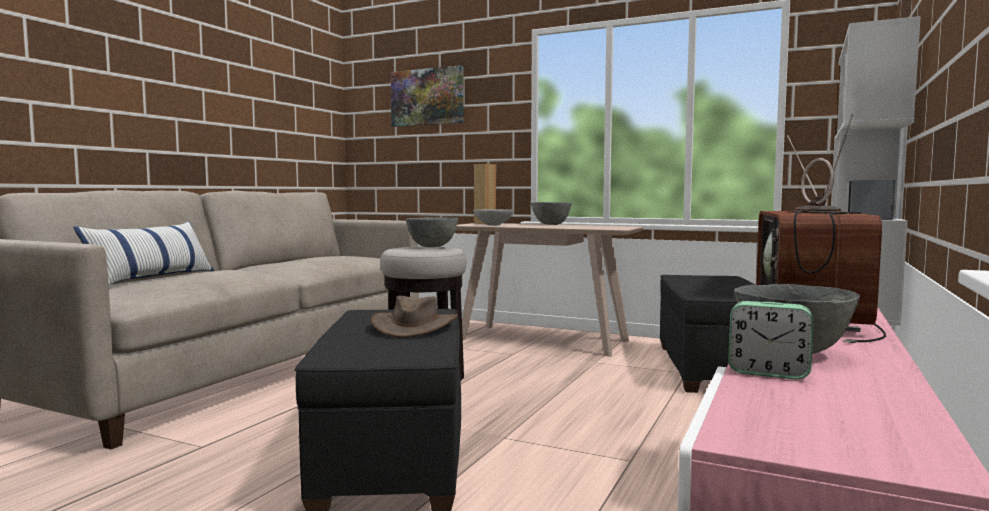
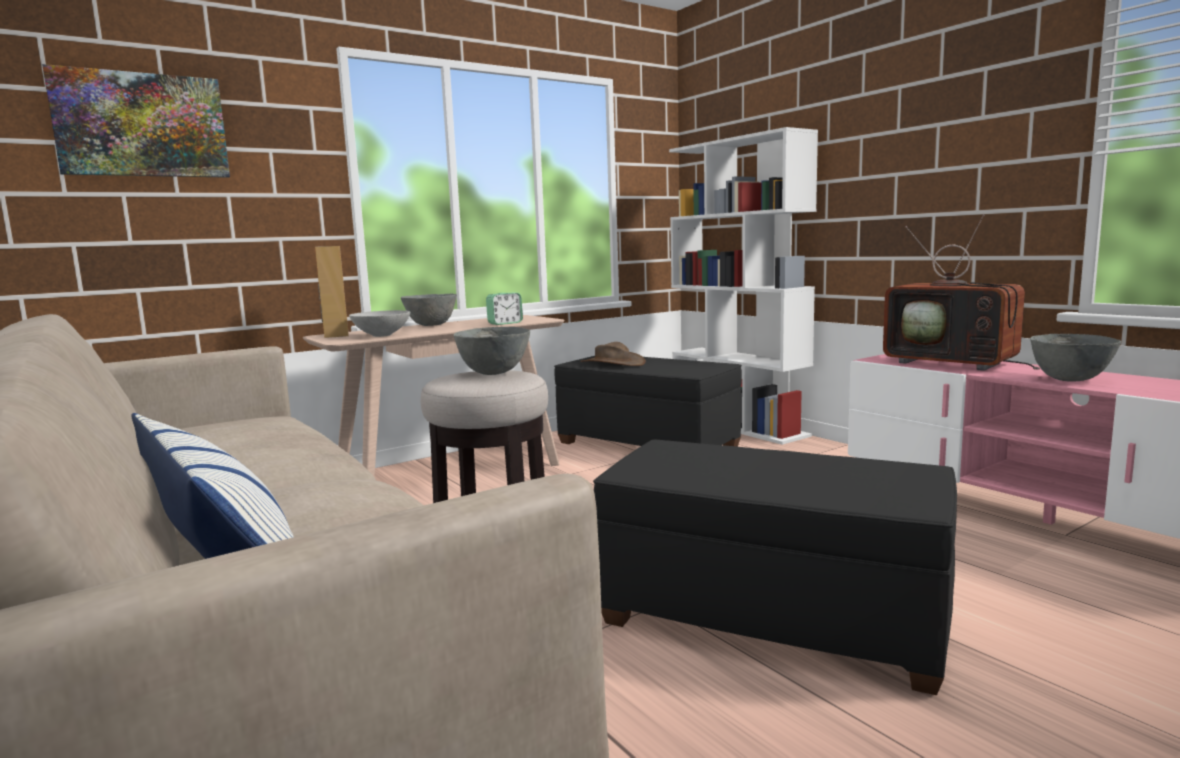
camera: 60 degrees left, 5 degrees up
brown hat [371,296,458,338] -> brown hat moved to [580,342,646,366]
alarm clock [728,301,814,380] -> alarm clock moved to [486,293,523,325]

